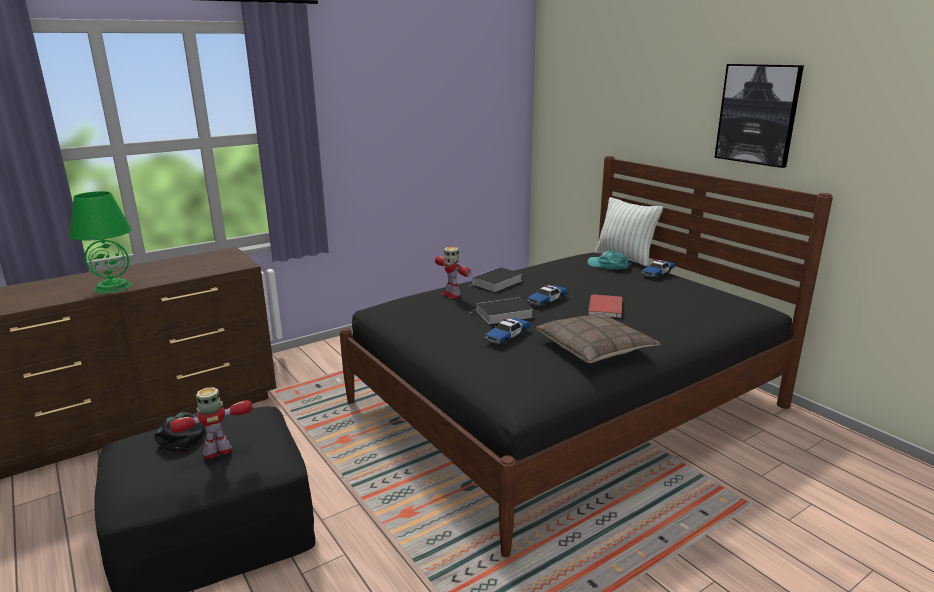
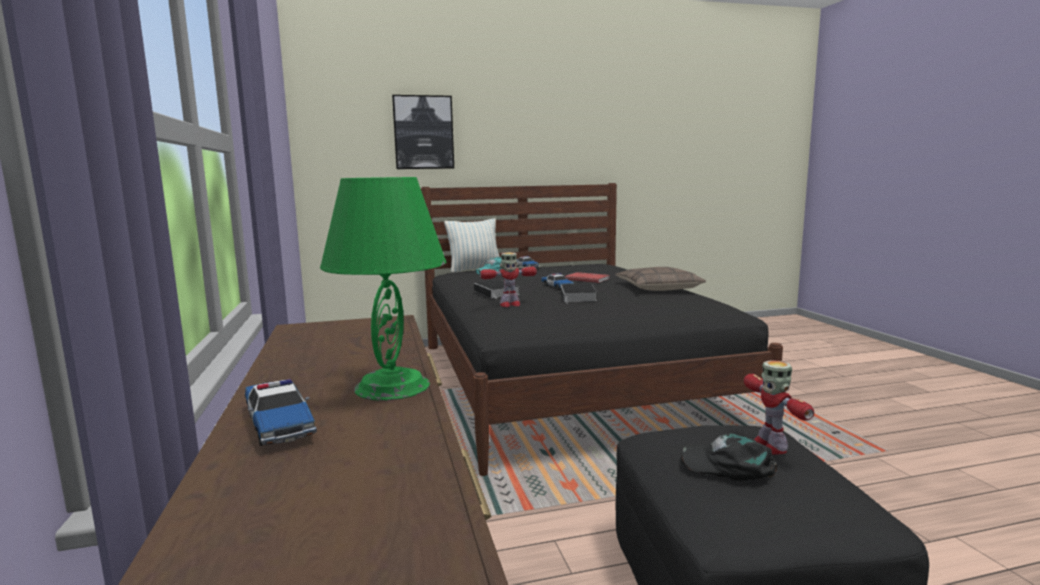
camera: 70 degrees left, 10 degrees down
toy car [484,318,531,345] -> toy car moved to [245,379,317,446]
picture [714,64,804,168] -> picture moved to [392,95,454,169]

